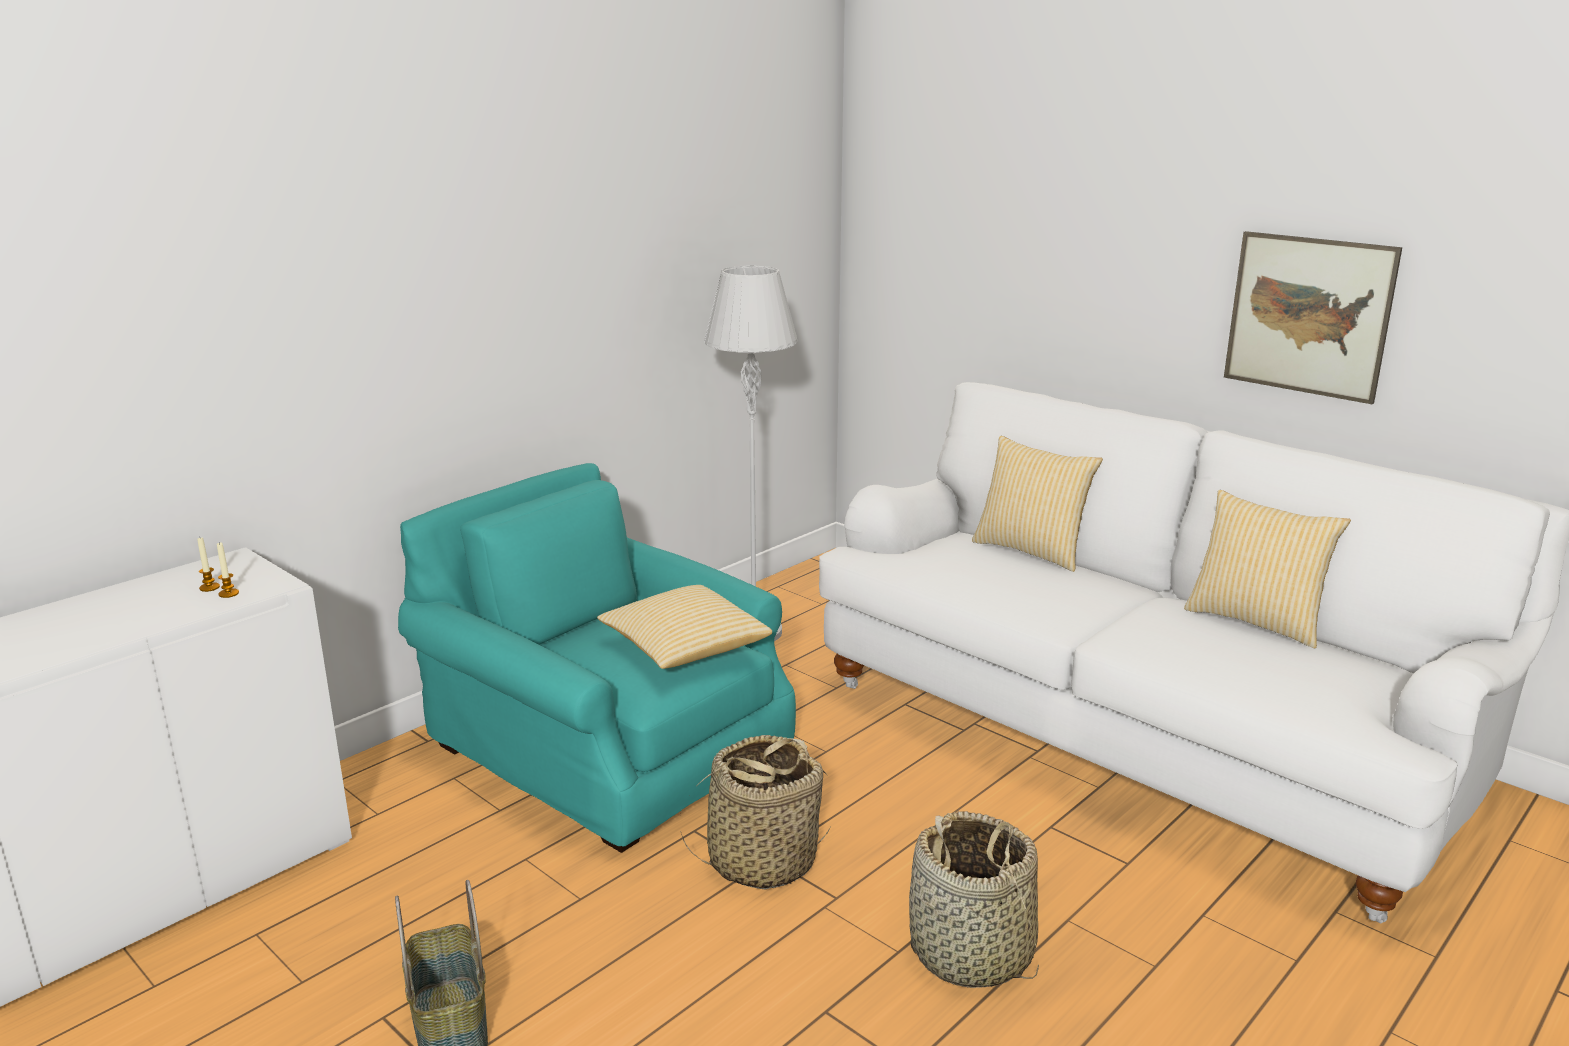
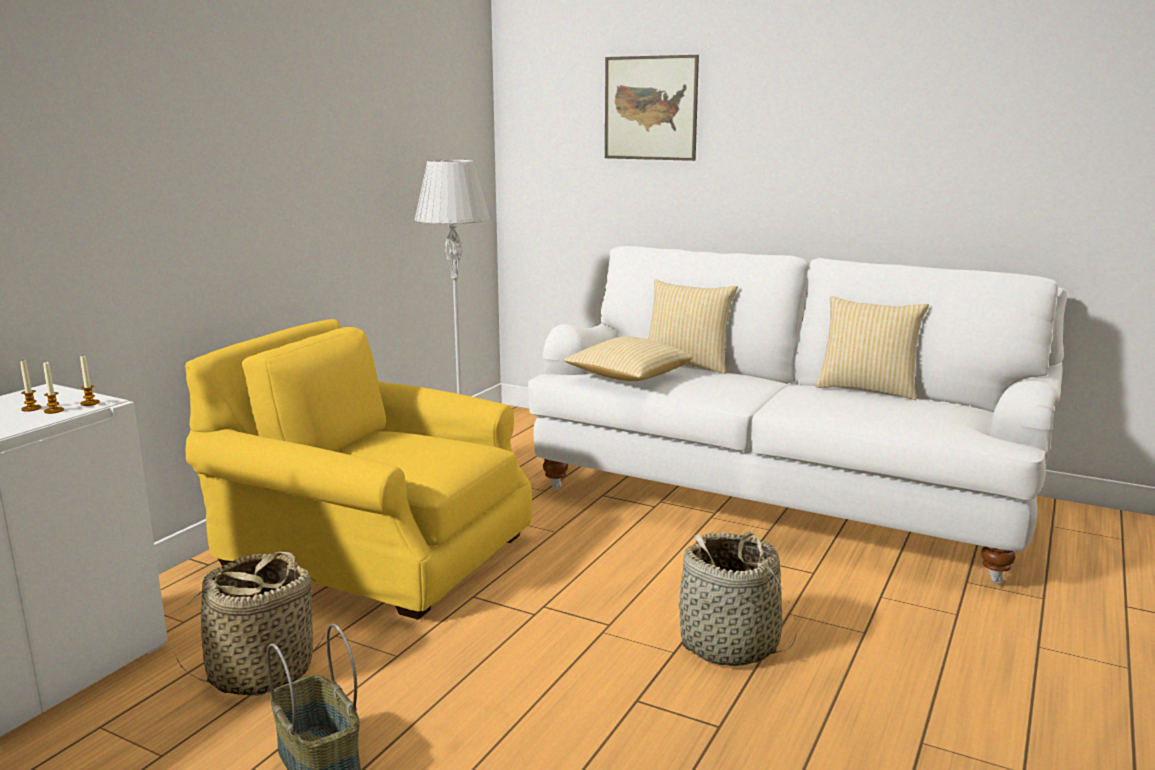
camera: 15 degrees left, 5 degrees down
turquoise armchair [398,463,796,853] -> yellow armchair [185,319,532,619]
pillow [597,585,772,669] -> pillow moved to [564,336,692,381]
basket [680,735,832,889] -> basket moved to [173,552,326,696]
picture [1224,231,1402,404] -> picture moved to [605,55,699,161]
none -> candle [80,354,99,406]

